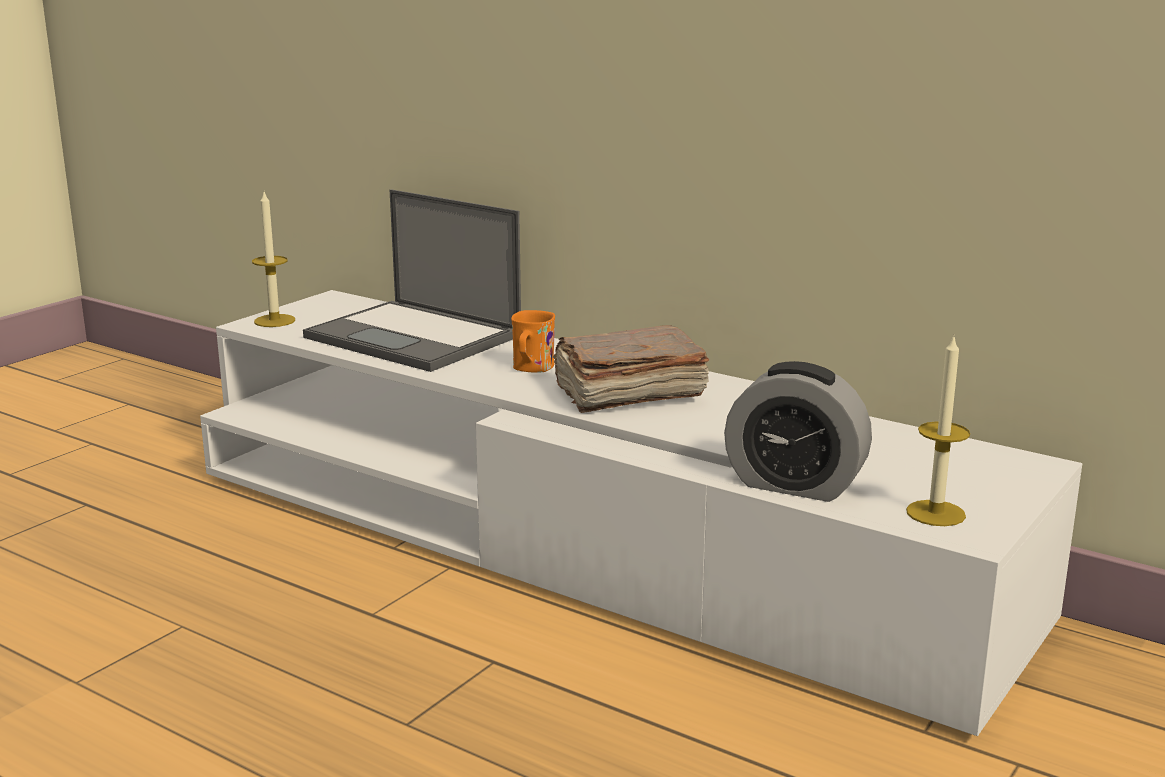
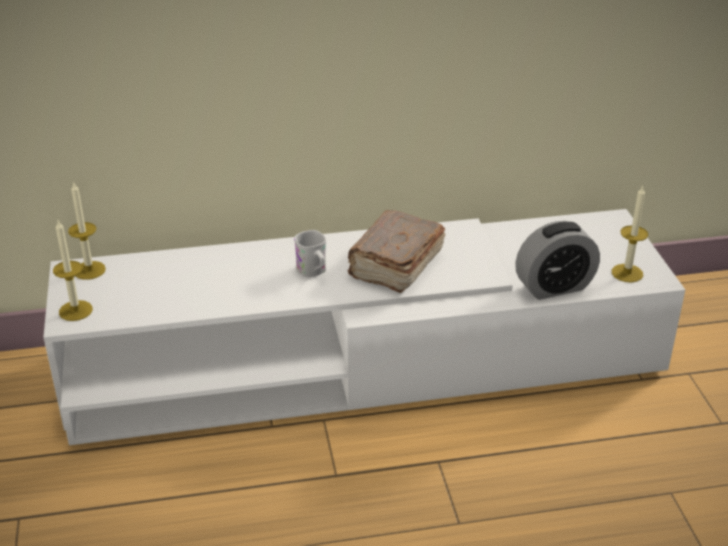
camera: 45 degrees left, 15 degrees up
laptop [303,189,521,372] -> none
orange mug [511,310,555,373] -> white mug [294,230,326,277]
none -> candle [68,181,106,280]

